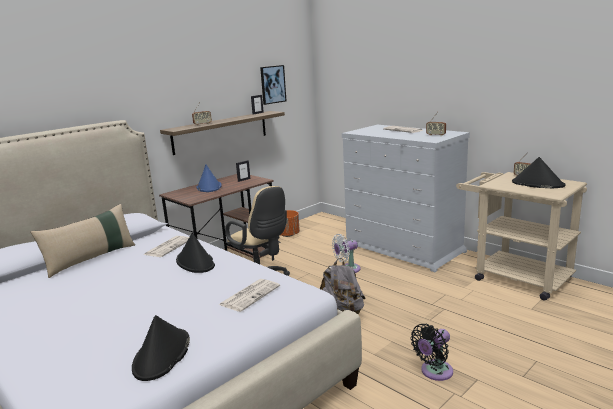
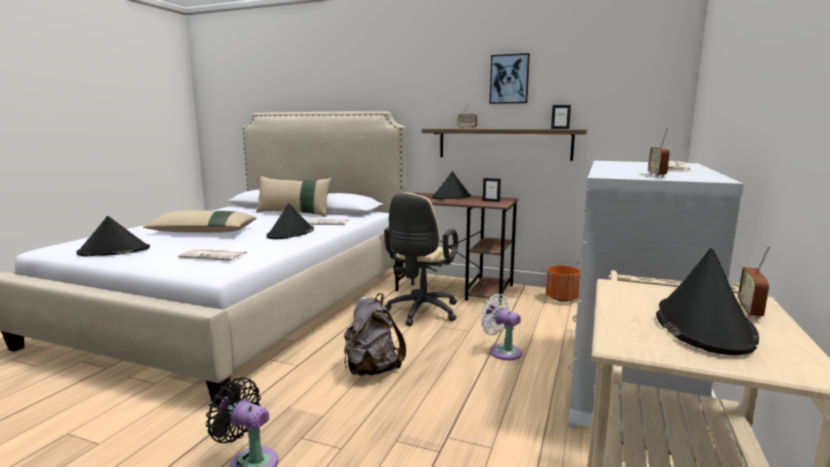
camera: 65 degrees right, 5 degrees down
blue hat [196,165,222,192] -> black hat [432,171,471,199]
picture [260,65,286,105] -> picture moved to [490,53,530,104]
none -> beige pillow [143,211,256,233]

